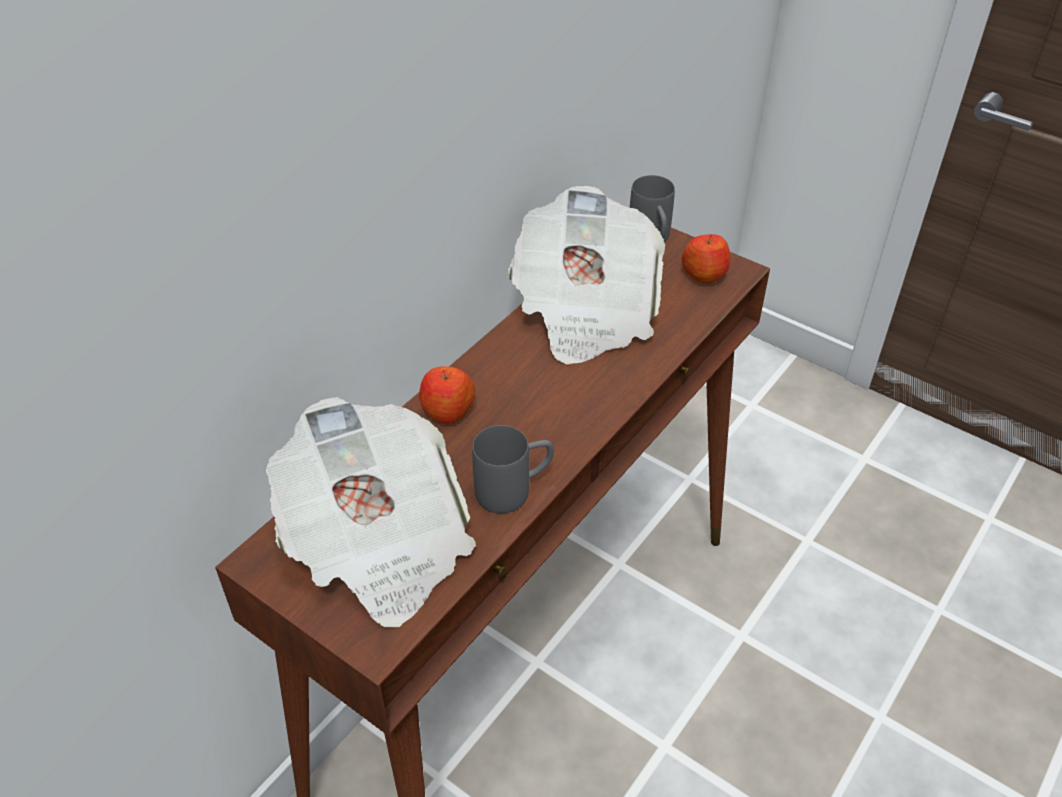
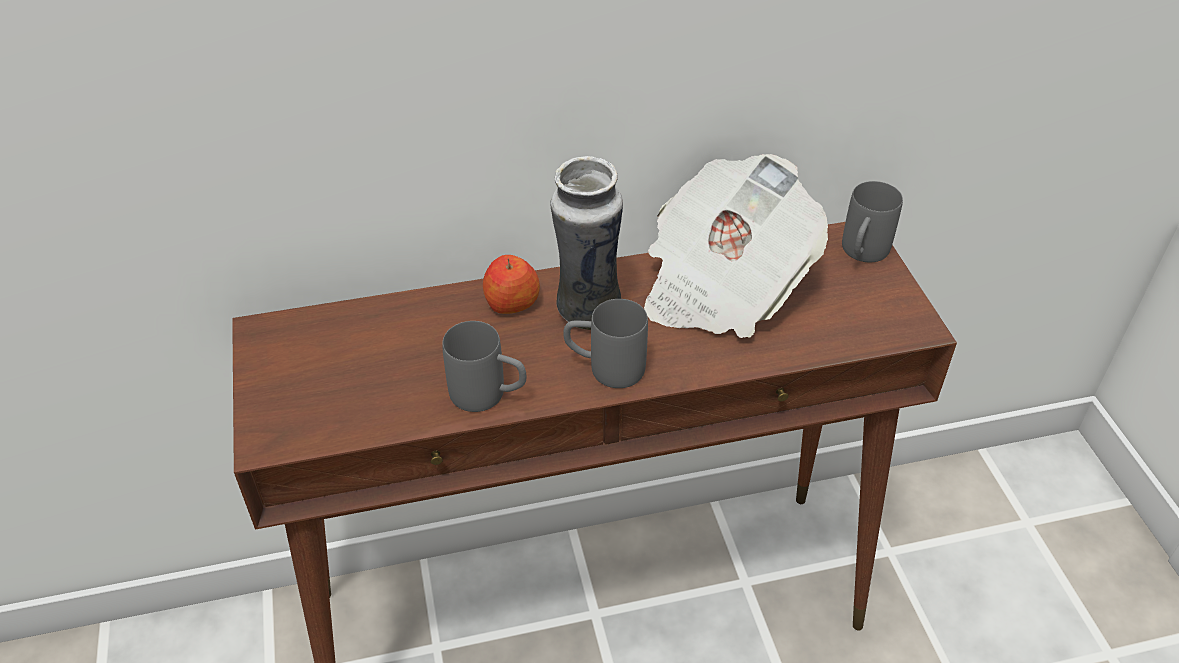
camera: 40 degrees right, 0 degrees up
newspaper [266,397,476,627] -> none
apple [682,234,731,283] -> none
none -> vase [550,156,623,330]
none -> grey mug [563,299,648,388]

